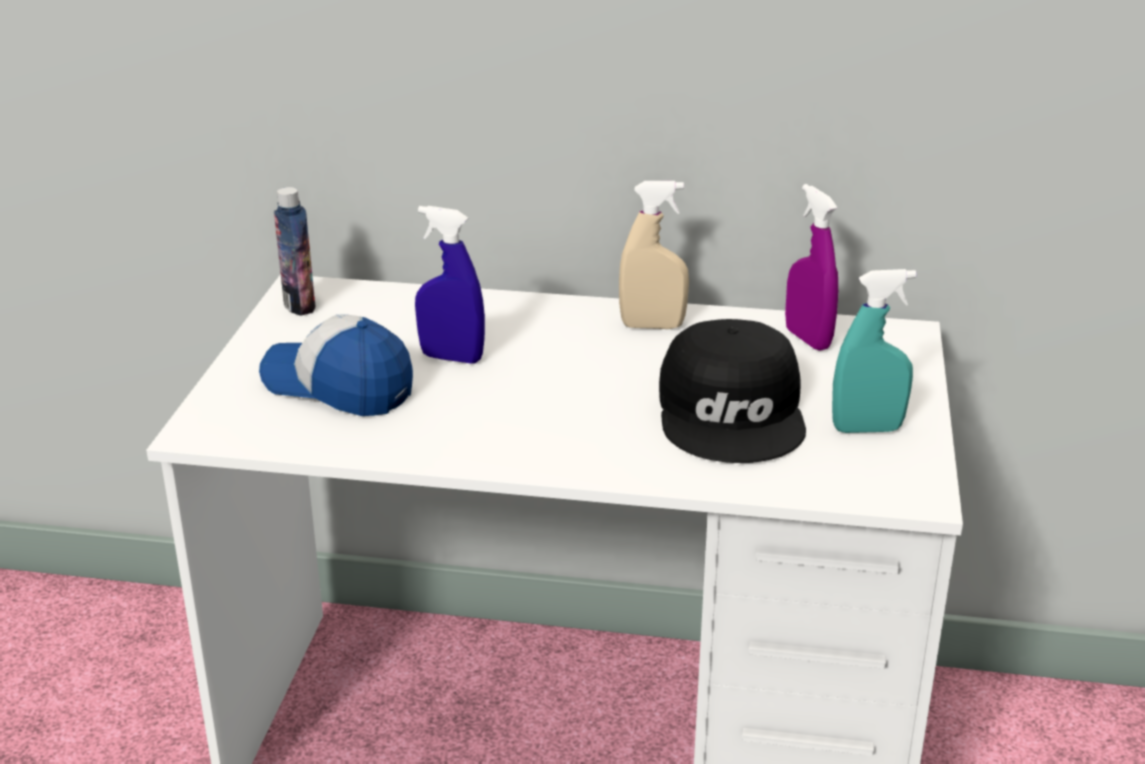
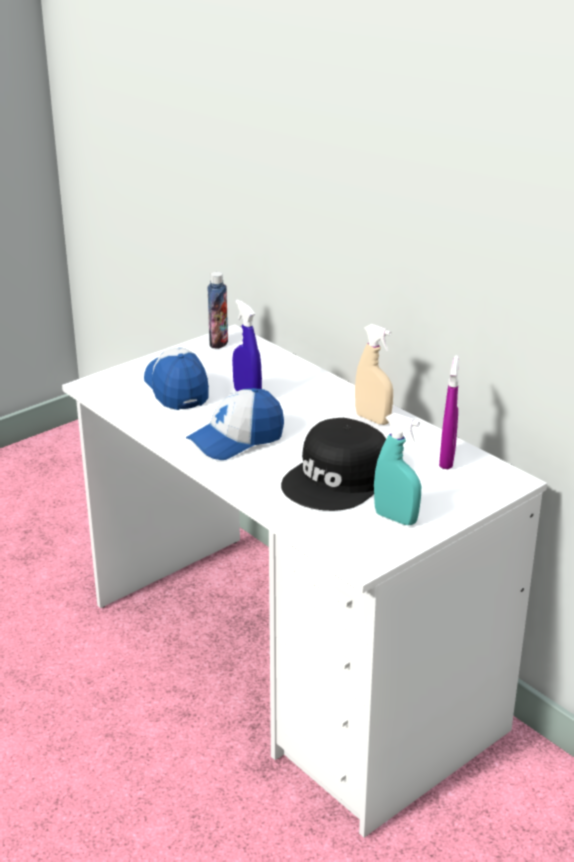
camera: 40 degrees right, 0 degrees up
none -> cap [186,388,284,460]

